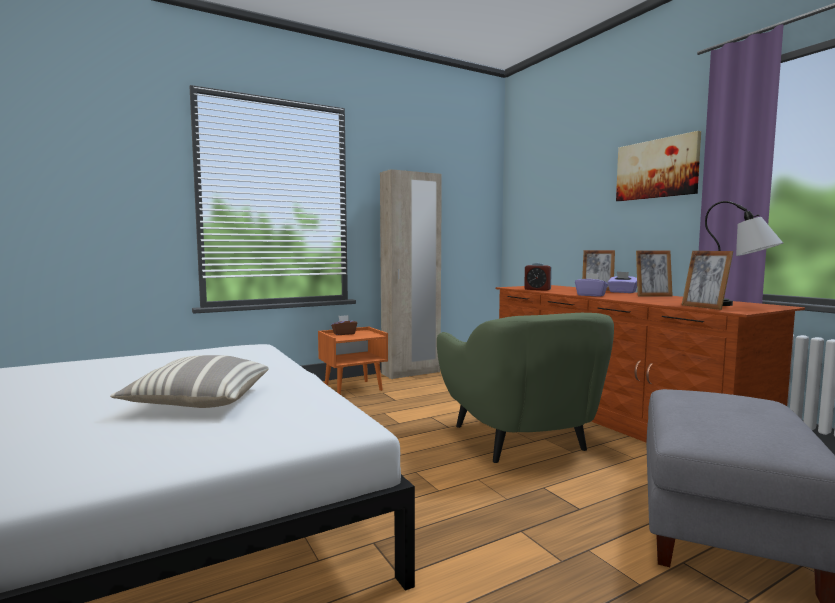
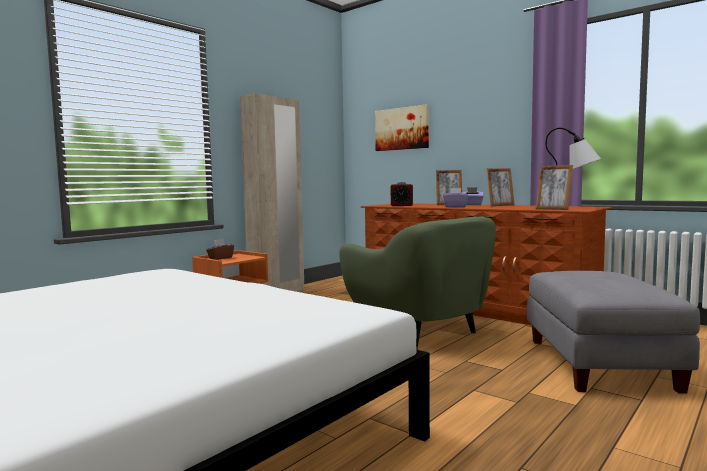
camera: 20 degrees left, 0 degrees up
pillow [110,355,269,408] -> none
picture [616,131,701,201] -> picture moved to [375,104,429,151]

